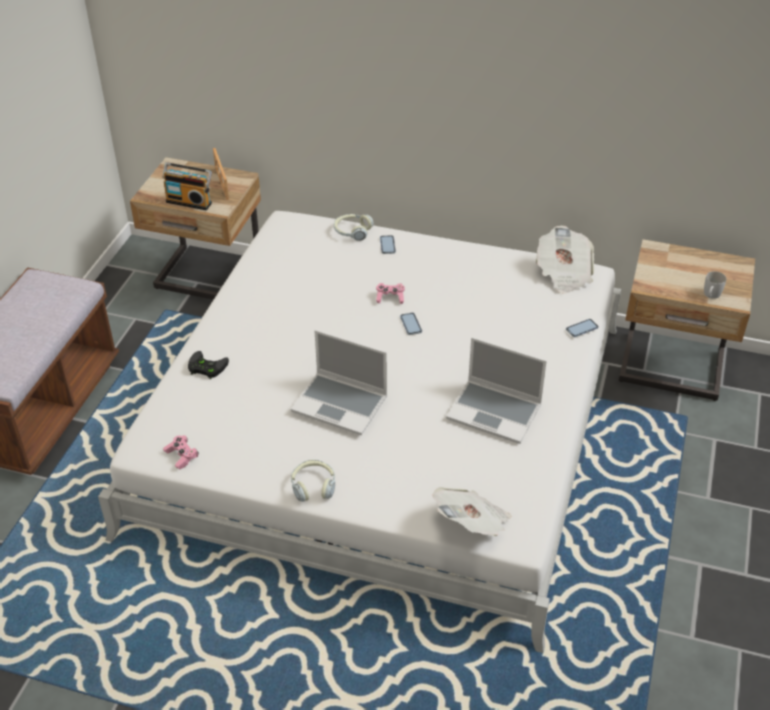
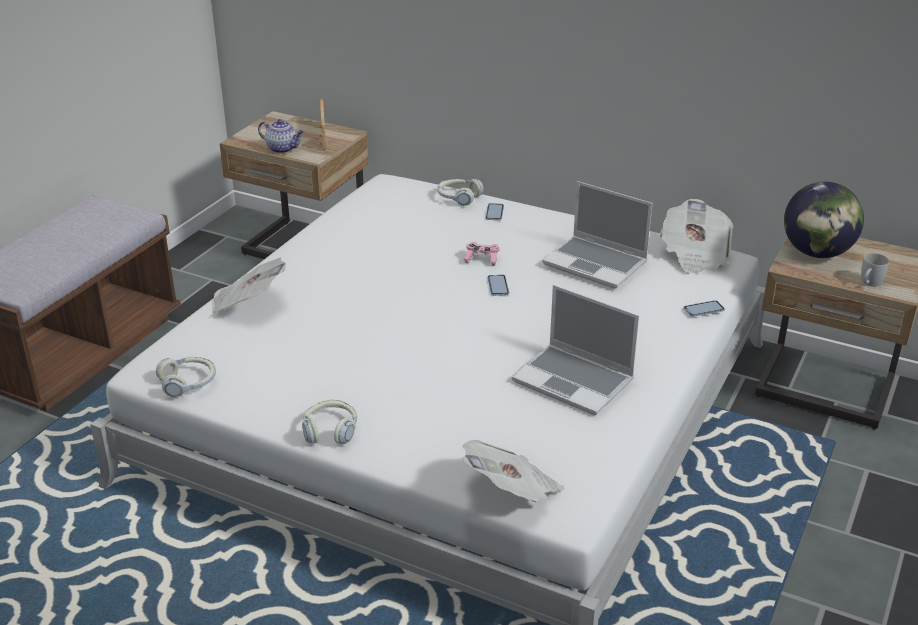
camera: 10 degrees right, 10 degrees down
radio [162,162,212,210] -> teapot [258,119,304,153]
pink game controller [163,435,199,470] -> headphones [156,357,216,397]
black game controller [188,351,229,379] -> newspaper [214,257,286,313]
laptop [291,330,387,435] -> laptop moved to [542,181,652,289]
none -> globe [784,182,864,258]

